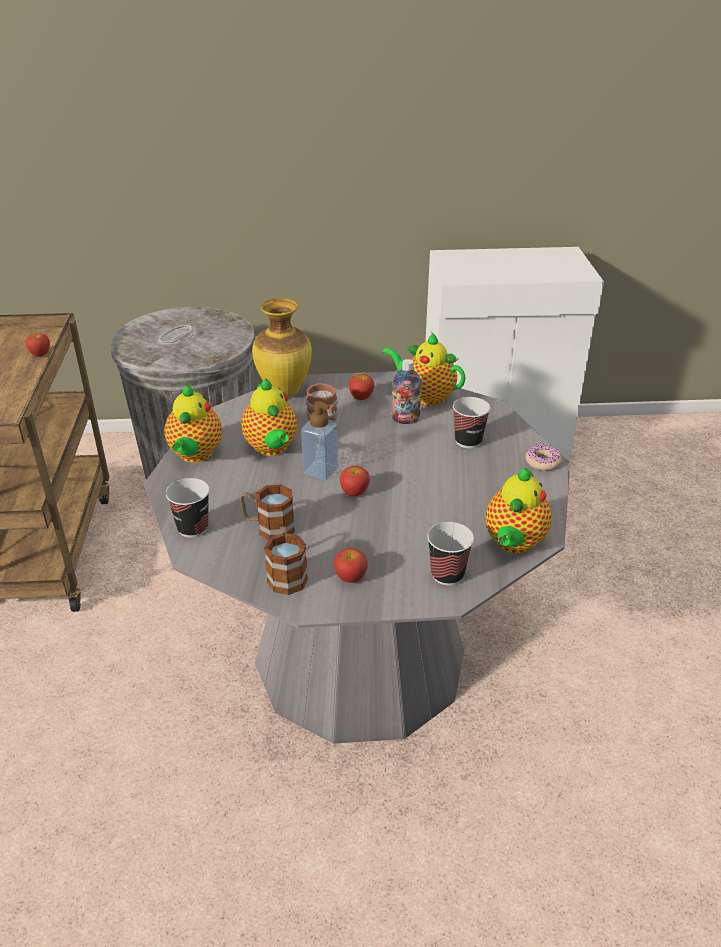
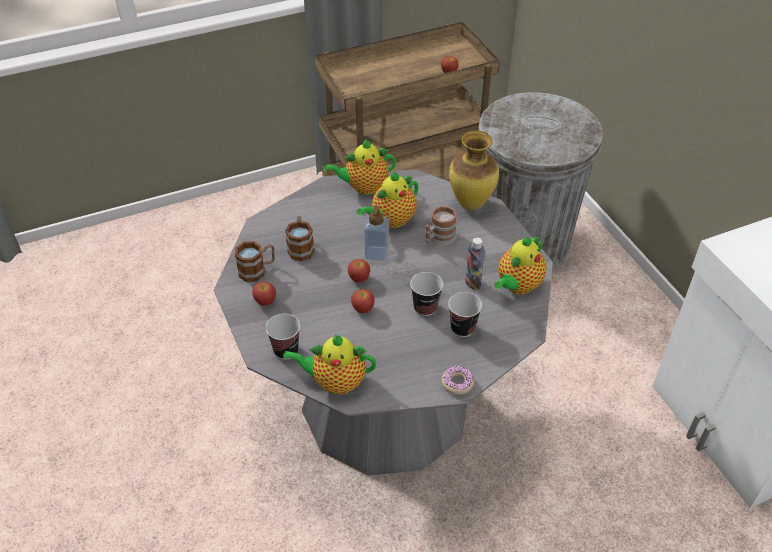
camera: 70 degrees right, 10 degrees up
cup [165,478,210,538] -> cup moved to [410,272,443,316]
apple [349,374,374,400] -> apple moved to [351,289,375,313]
teapot [382,332,466,406] -> teapot turned 150 degrees counterclockwise [494,236,547,295]

